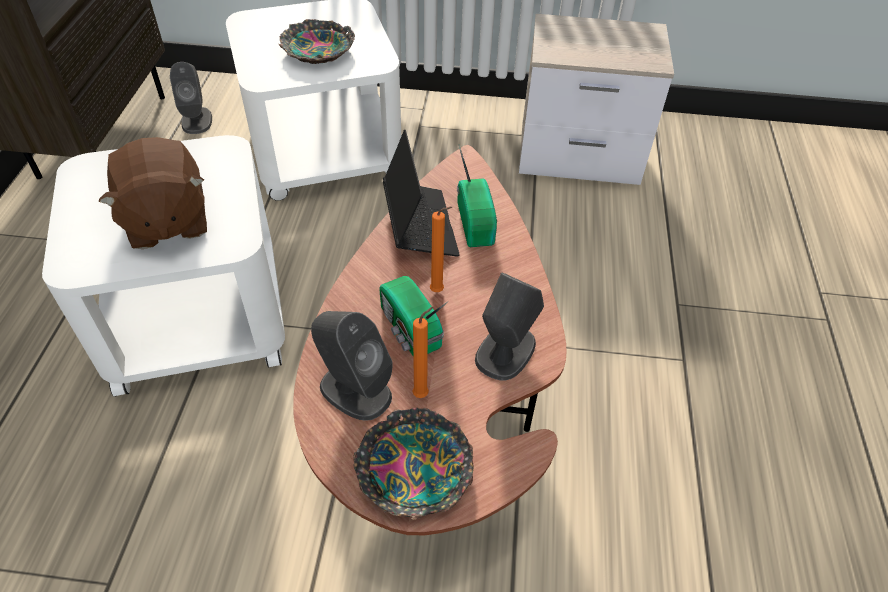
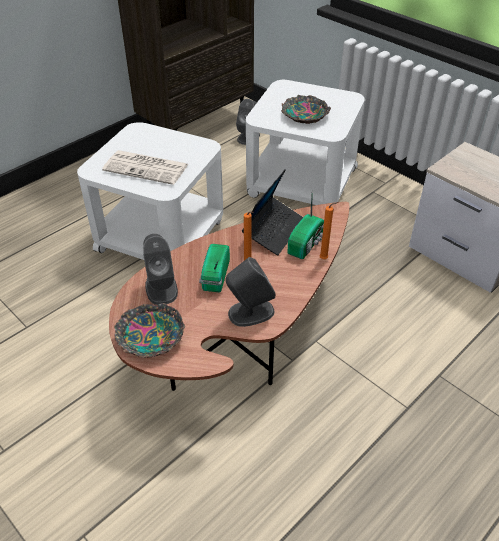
camera: 40 degrees right, 5 degrees down
brown plush toy [99,137,207,249] -> newspaper [102,150,188,185]
orange candle [412,307,433,398] -> orange candle moved to [320,202,338,259]

